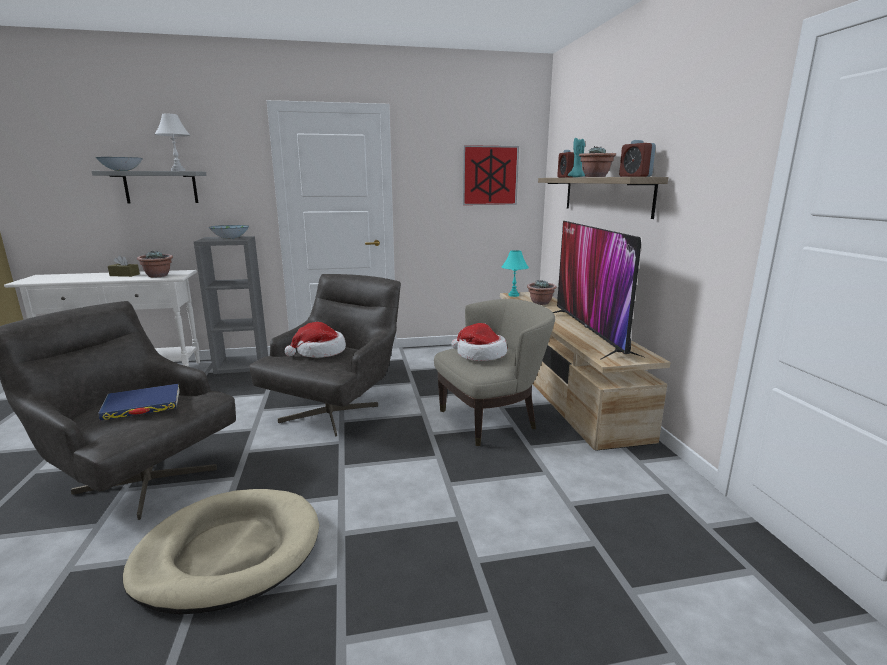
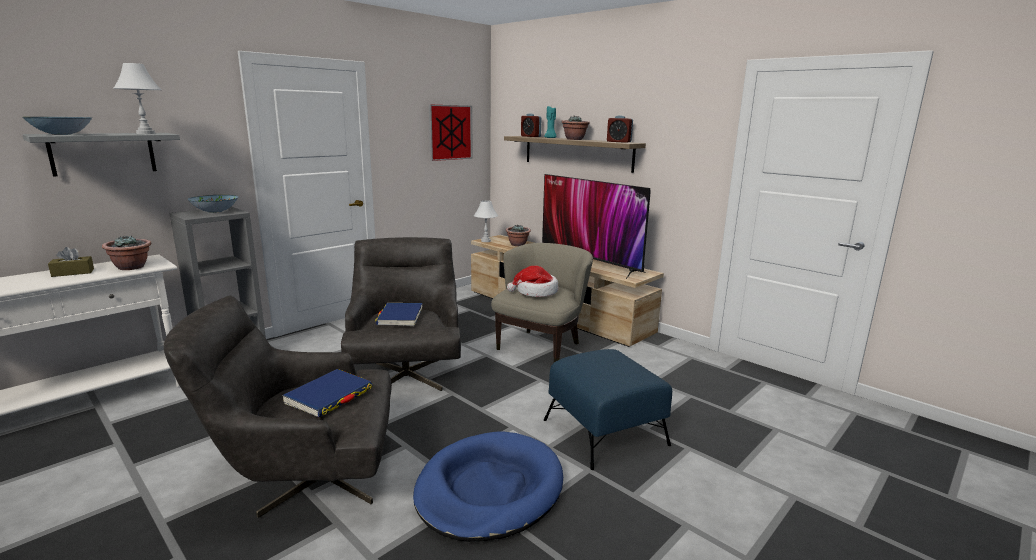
camera: 35 degrees left, 0 degrees up
beige dog bed [122,489,319,615] -> blue dog bed [413,432,563,542]
hat [285,322,346,358] -> blue book [375,303,423,326]
turquoise table lamp [502,250,529,297] -> white table lamp [474,200,498,242]
none -> blue ottoman [544,349,672,470]

